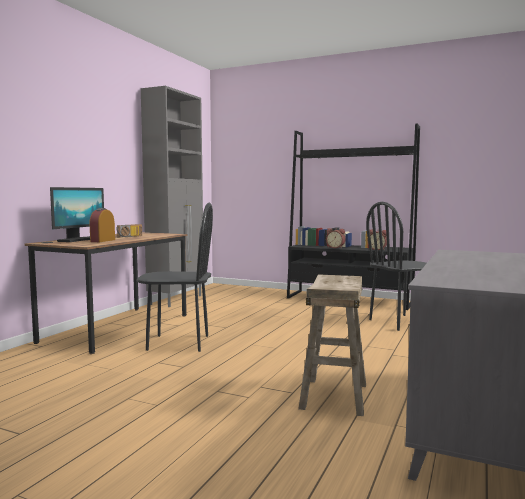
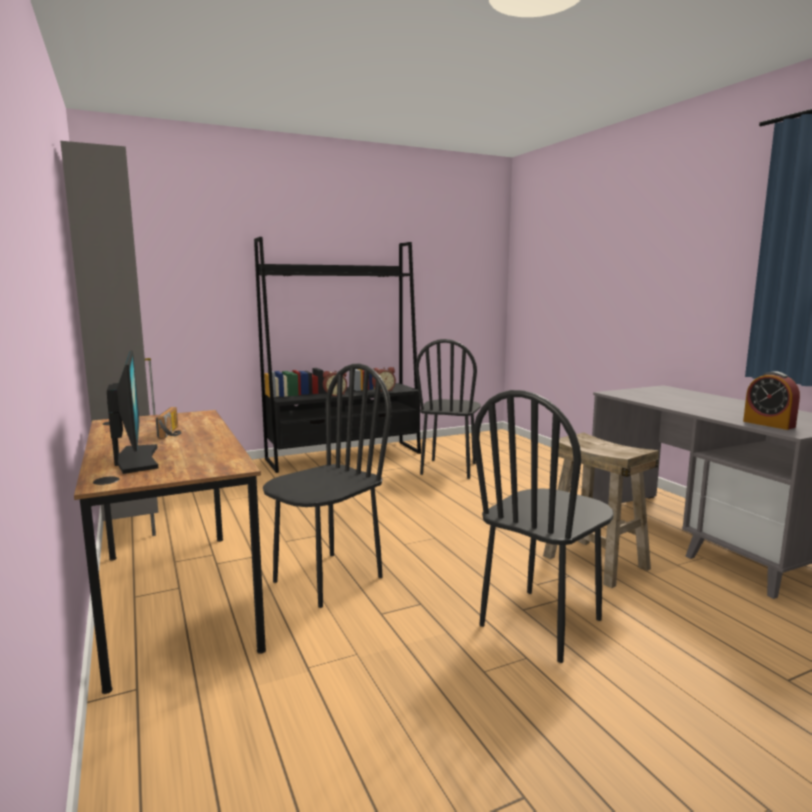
camera: 50 degrees left, 5 degrees up
alarm clock [89,208,115,242] -> alarm clock moved to [743,372,800,430]
none -> black chair [473,390,614,663]

